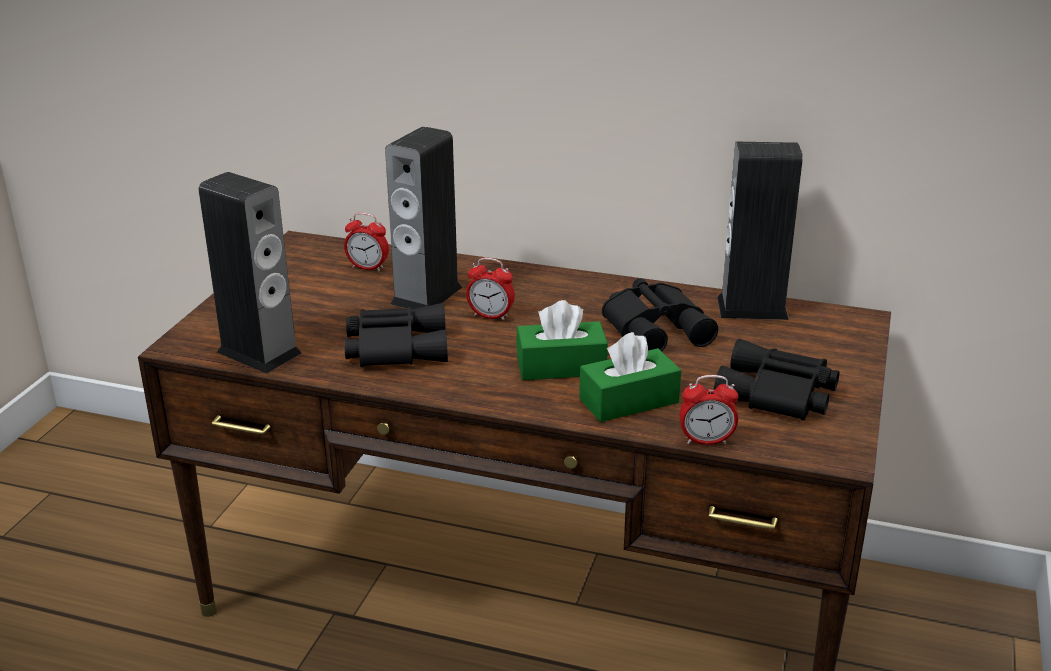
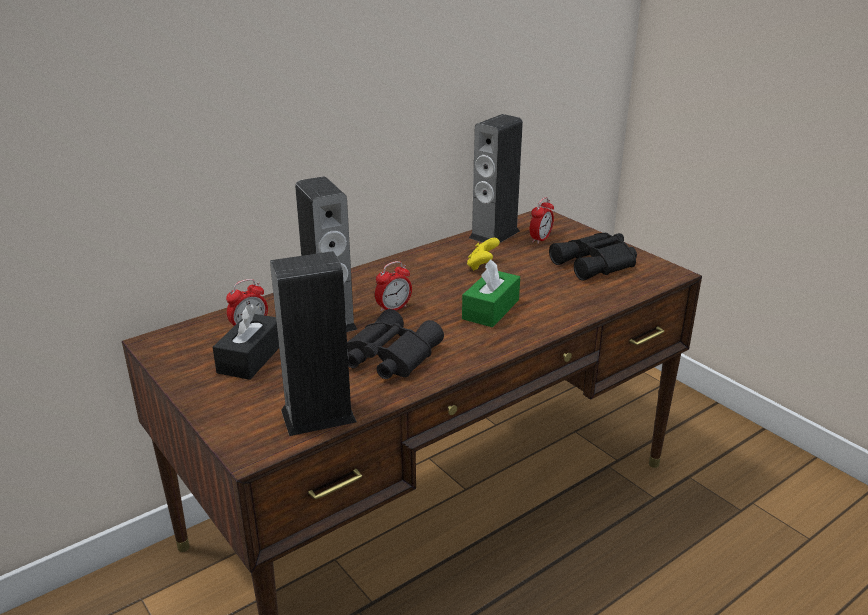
camera: 55 degrees left, 0 degrees up
green tissue box [579,332,681,422] -> none
black binoculars [602,278,718,351] -> yellow game controller [467,238,500,271]
alarm clock [680,375,738,445] -> alarm clock moved to [530,197,554,244]
none -> black tissue box [213,304,279,380]

